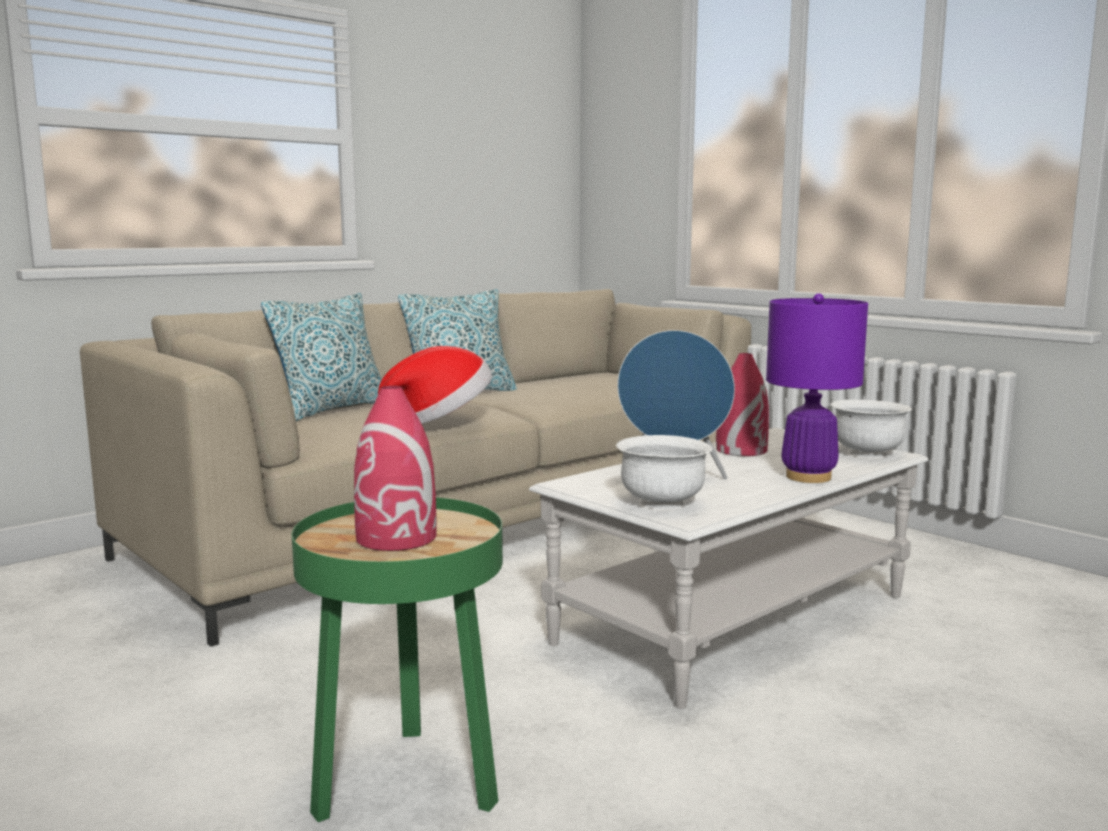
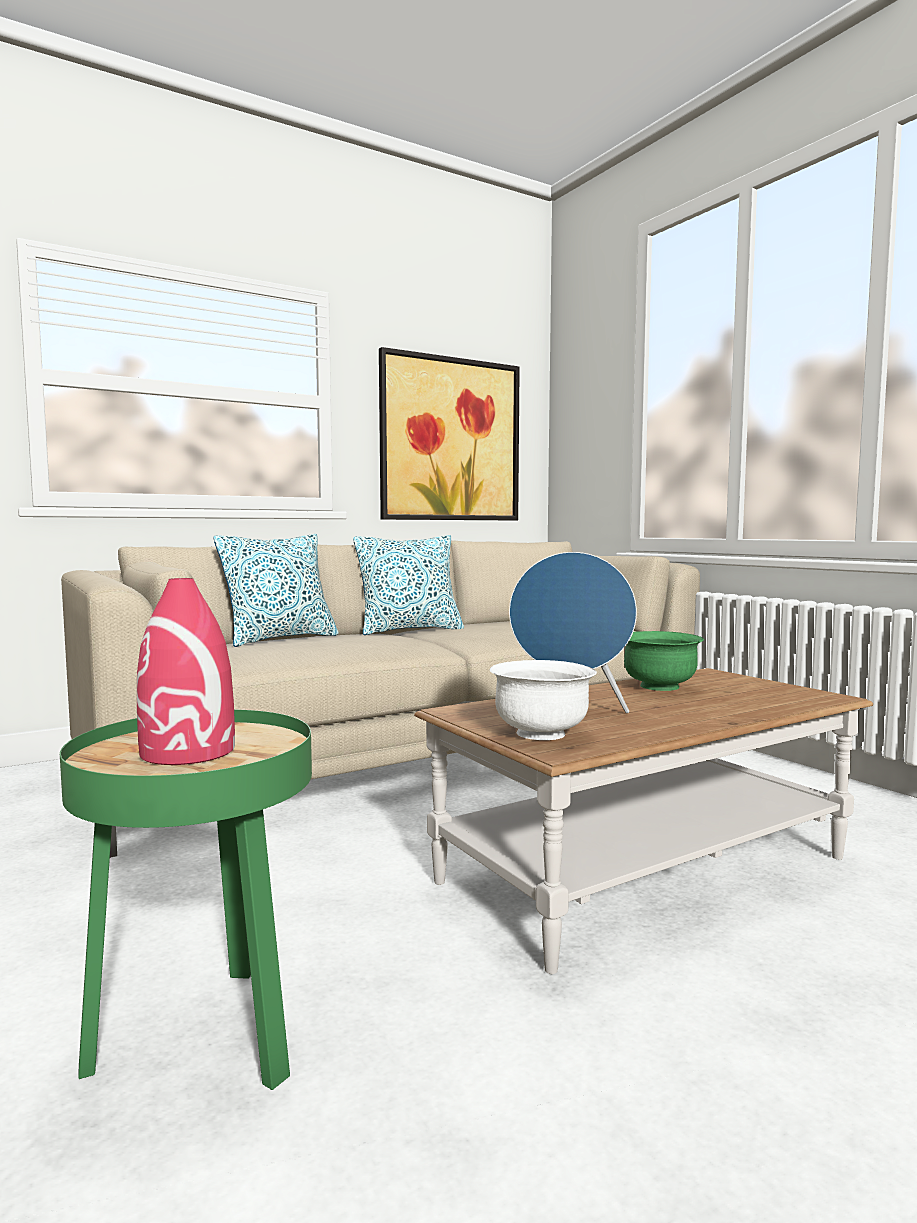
camera: 10 degrees right, 5 degrees down
hat [378,346,492,424] -> none
white coffee table [529,428,929,709] -> brown coffee table [414,668,873,974]
red vase [716,353,769,456] -> green bowl [624,631,704,691]
purple table lamp [766,293,868,483] -> none
white bowl [831,399,912,458] -> none
none -> picture [379,347,520,520]

